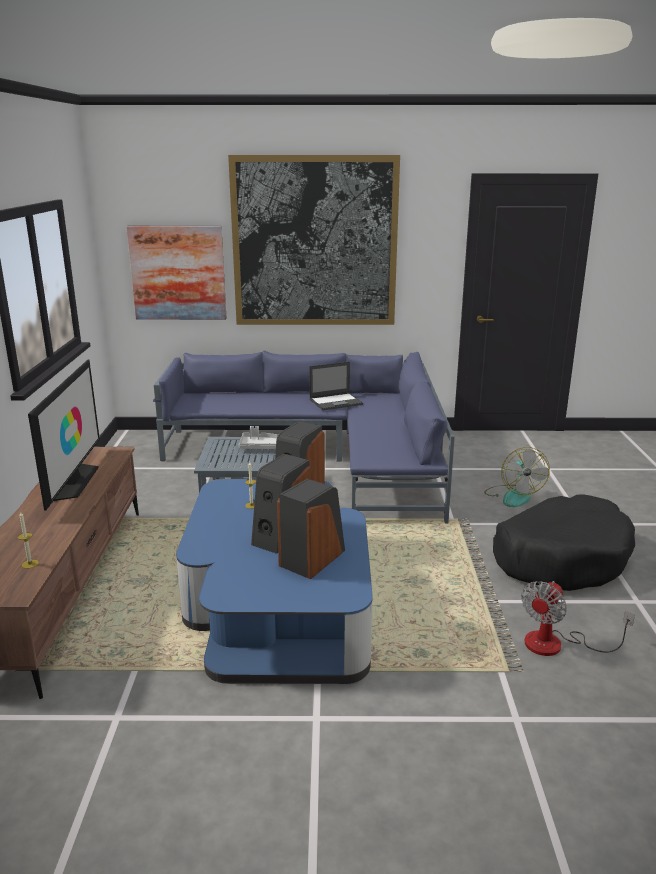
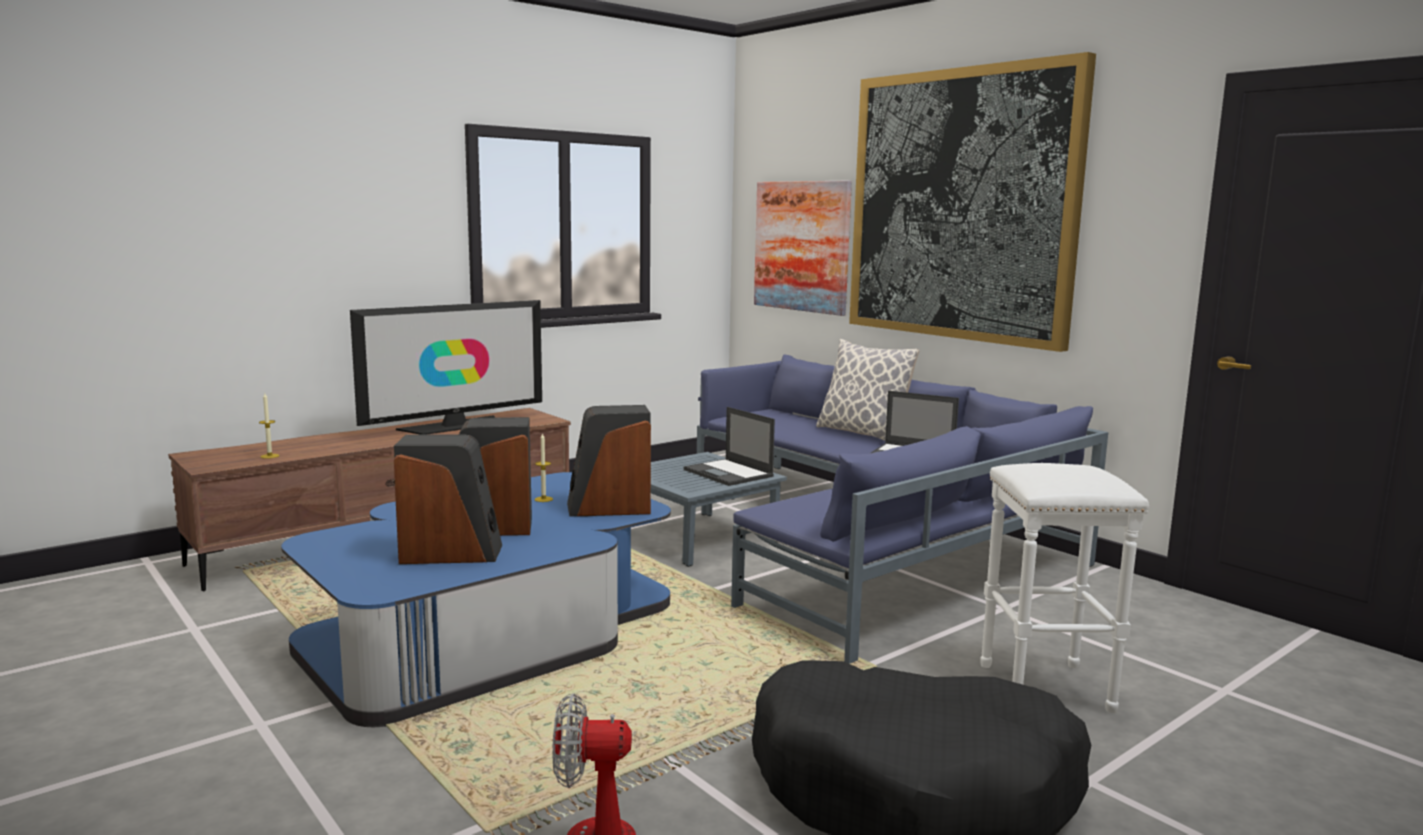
camera: 50 degrees right, 10 degrees down
grey tray [239,426,278,449] -> laptop [684,407,775,486]
fan [484,447,550,507] -> white stool [980,463,1149,713]
none -> pillow [816,339,919,441]

